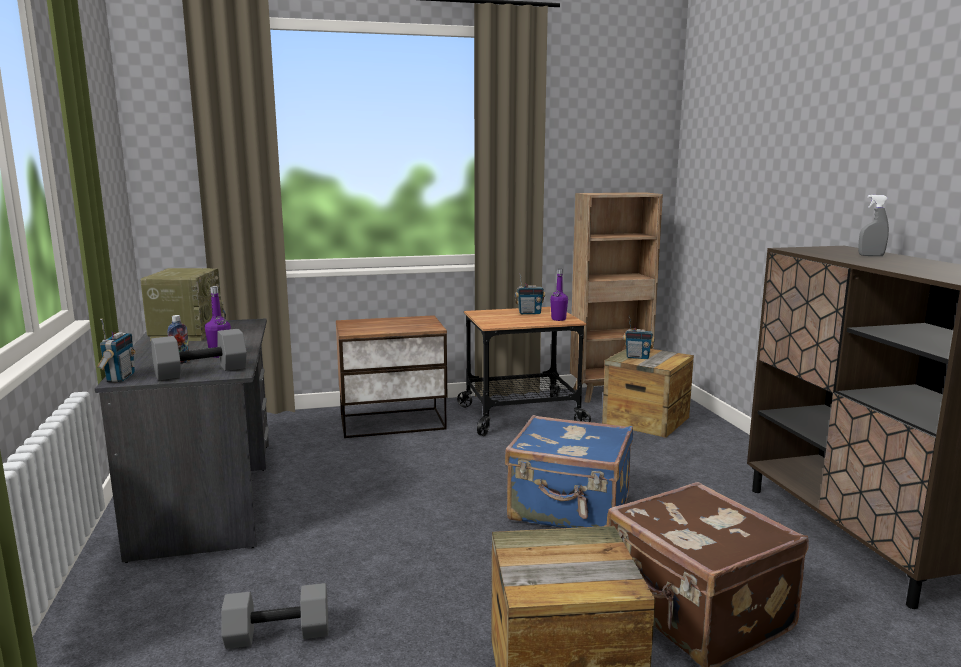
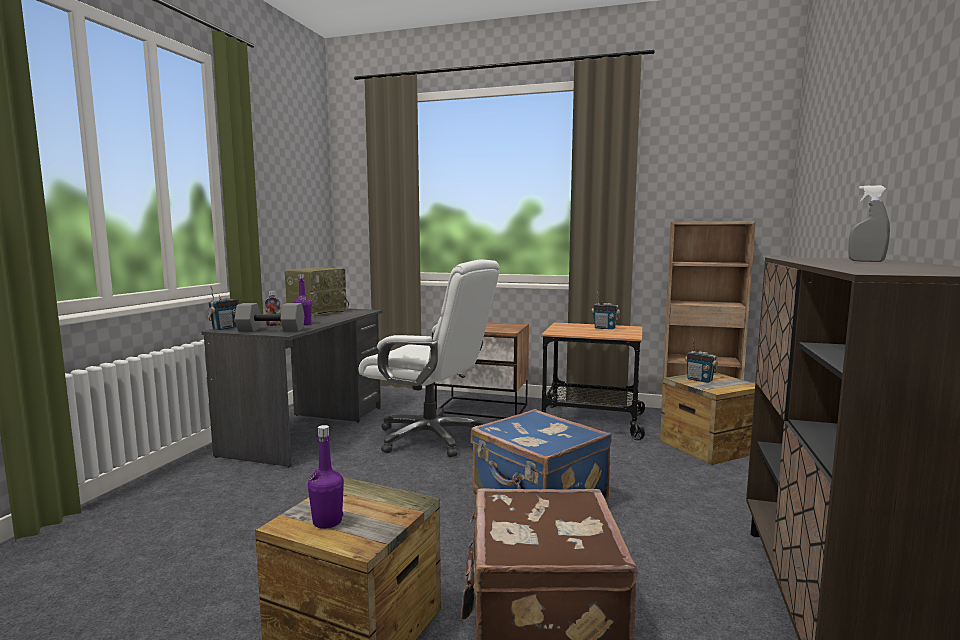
camera: 30 degrees right, 5 degrees down
grey dumbbell [221,583,328,649] -> none
purple bottle [550,269,568,321] -> purple bottle moved to [308,425,344,529]
none -> white office chair [359,260,500,457]

